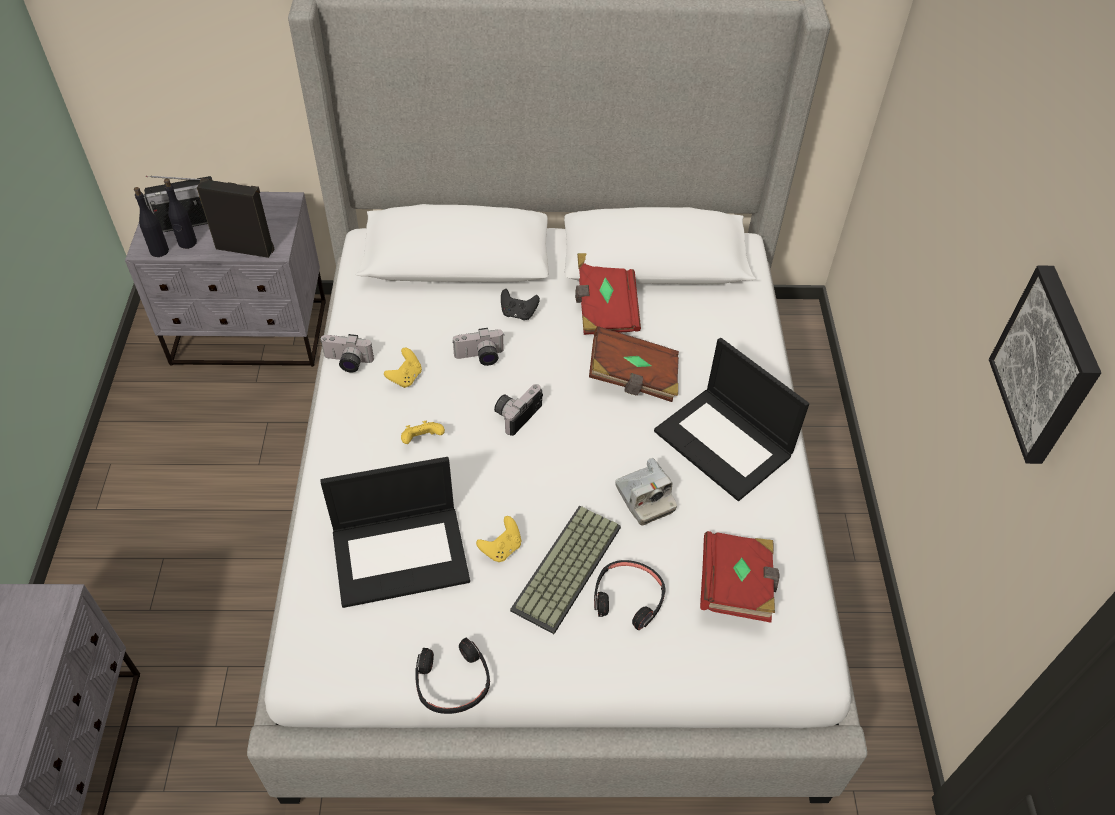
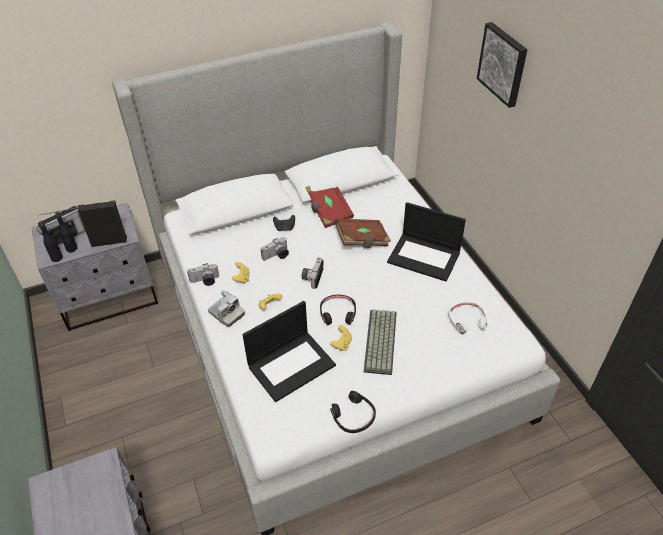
camera: 20 degrees left, 5 degrees down
black headphones [594,560,665,630] -> black headphones moved to [320,295,356,325]
camera [615,458,677,526] -> camera moved to [208,290,245,327]
red book [700,531,780,623] -> white headphones [449,302,487,335]
picture [989,266,1101,464] -> picture moved to [477,22,527,108]

